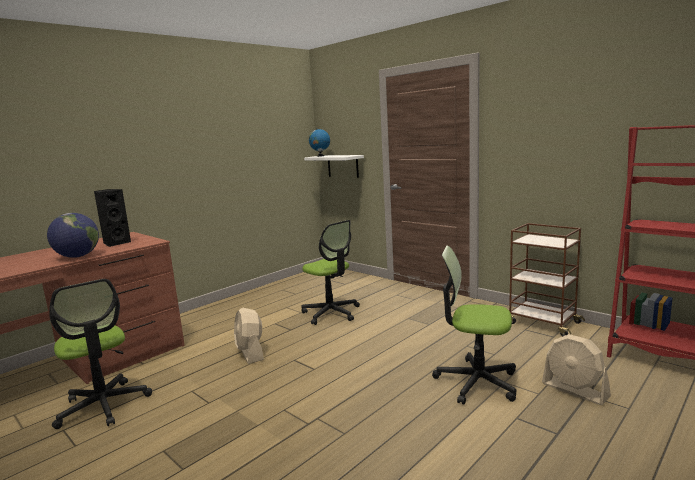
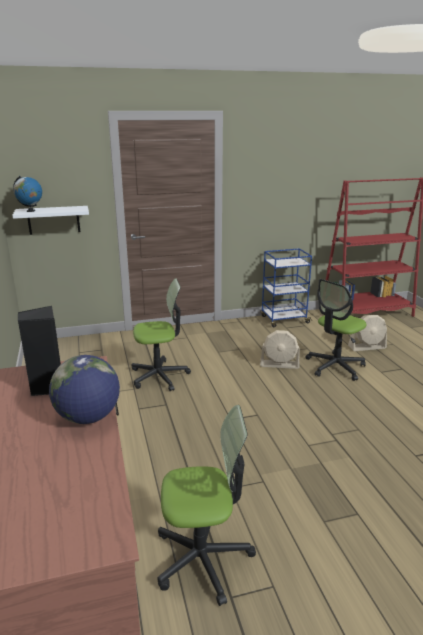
camera: 60 degrees left, 10 degrees up
beige fan [234,308,264,364] -> beige fan moved to [260,330,299,369]
brown cart [509,223,585,336] -> blue cart [261,248,312,327]

